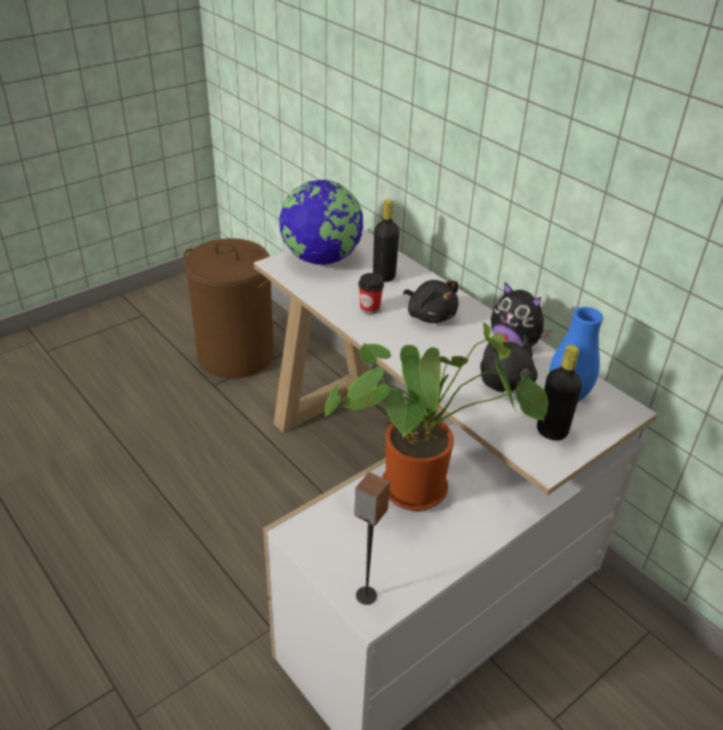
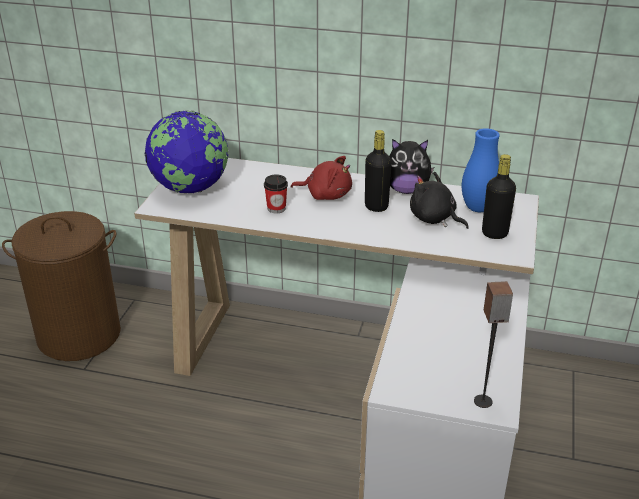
camera: 35 degrees left, 5 degrees down
potted plant [324,322,548,511] -> none
black bottle [373,199,399,282] -> black bottle moved to [365,130,392,212]
black plush toy [403,280,459,323] -> red plush toy [291,156,352,200]

